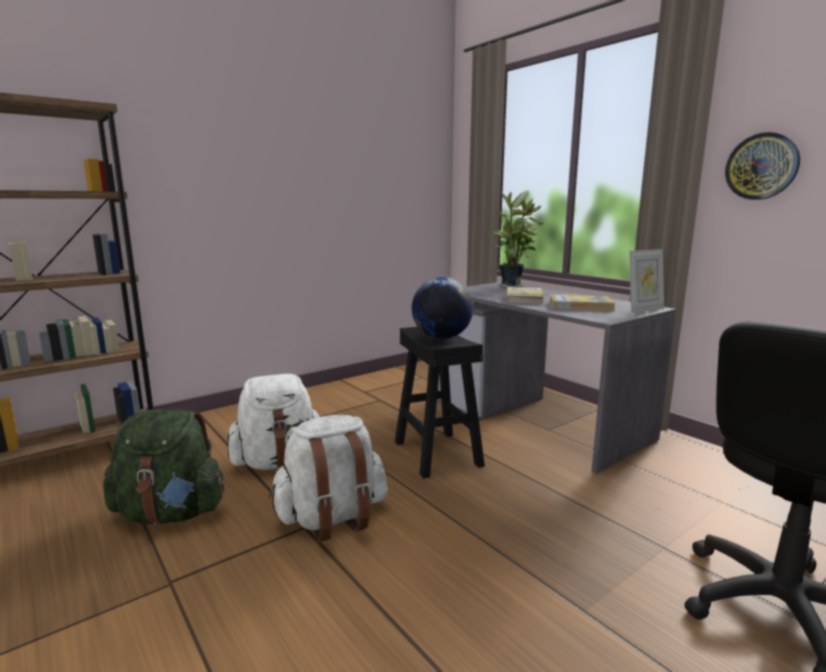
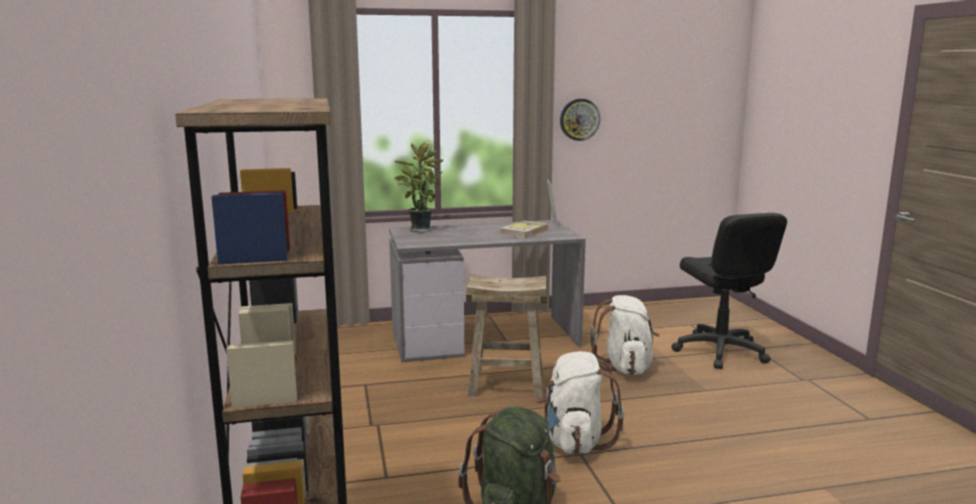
camera: 65 degrees left, 0 degrees up
white backpack [226,374,320,470] -> white backpack moved to [591,295,660,375]
black stool [395,327,485,479] -> beige stool [466,274,547,398]
globe [412,277,473,339] -> none
book [507,287,544,304] -> none

